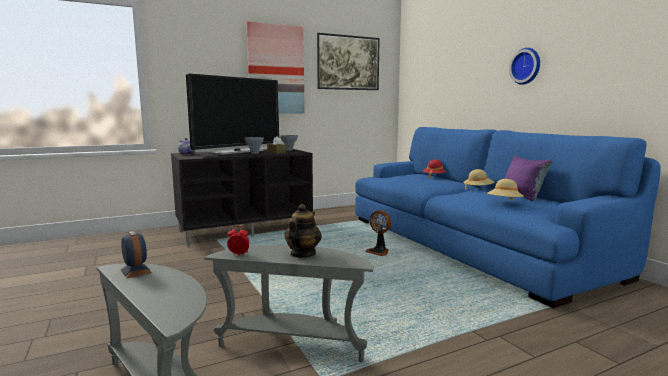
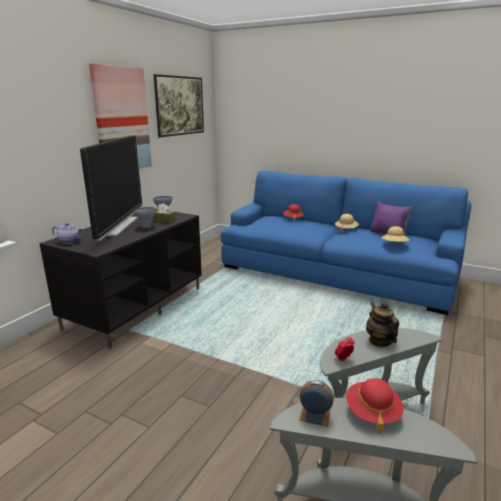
camera: 35 degrees left, 10 degrees up
fan [365,210,391,256] -> none
wall clock [509,48,540,85] -> none
none -> red hat [346,378,404,434]

